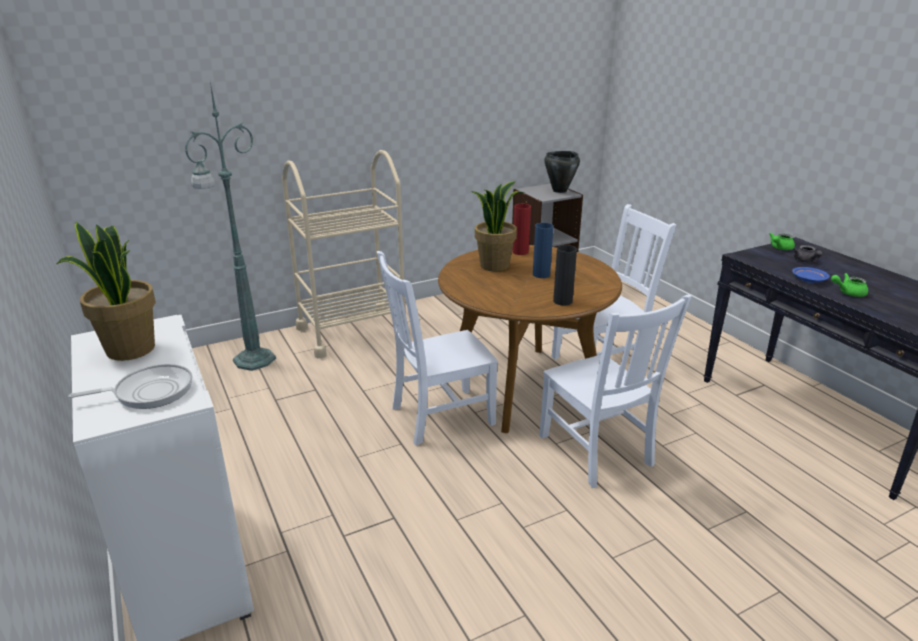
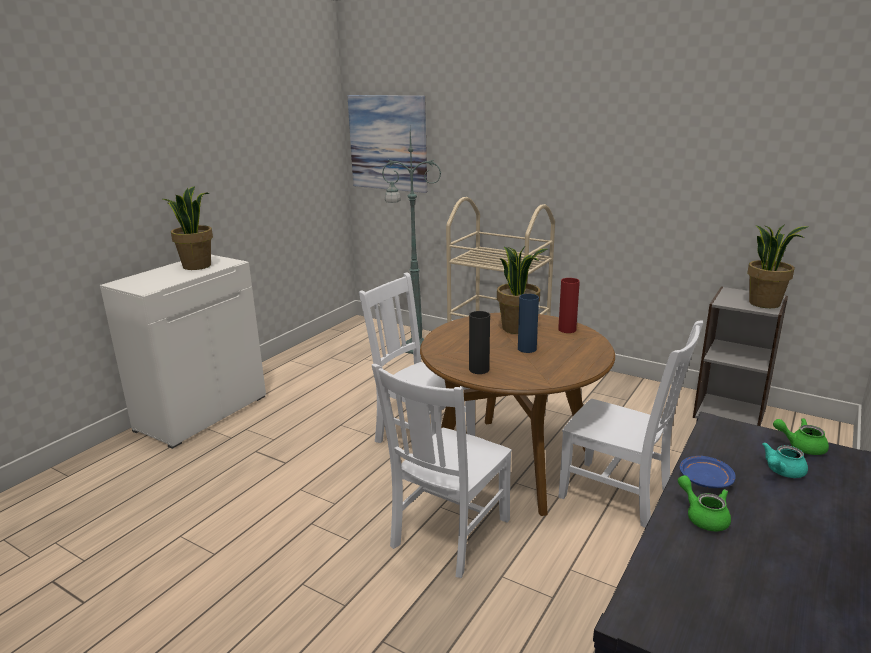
camera: 60 degrees right, 5 degrees down
frying pan [68,364,192,409] -> none
black cooking pot [544,151,580,193] -> potted plant [747,224,808,308]
grey teapot [794,245,823,263] -> turquoise teapot [762,442,808,478]
none -> picture [348,95,427,193]

